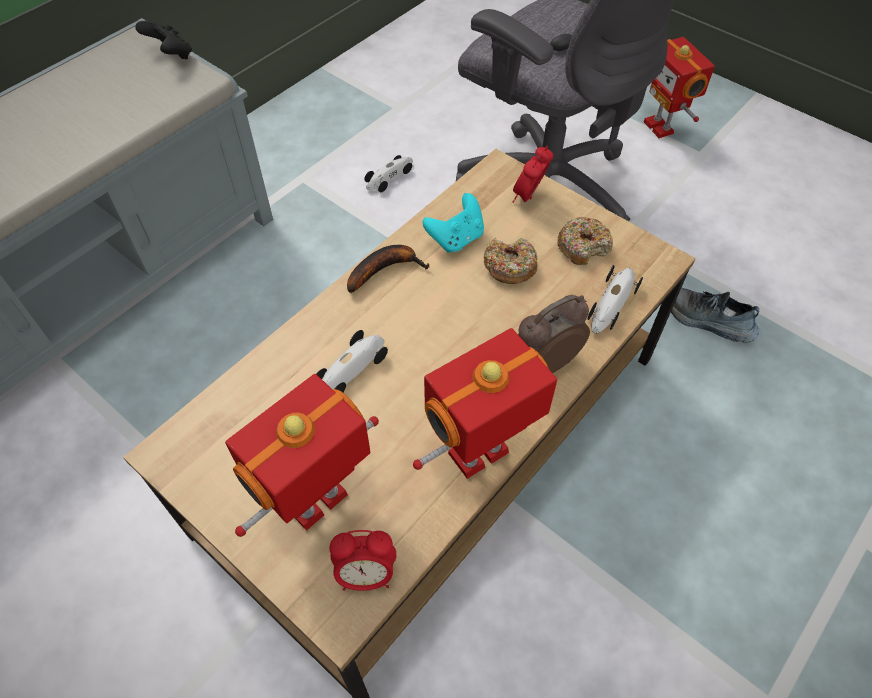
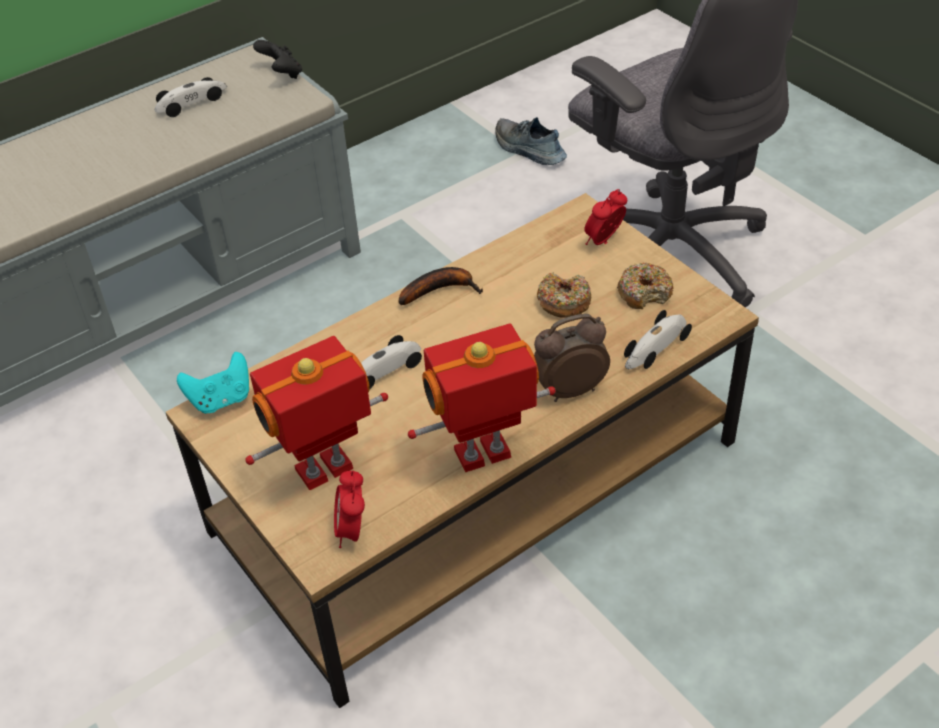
camera: 15 degrees right, 10 degrees down
alarm clock [330,530,396,591] -> alarm clock turned 75 degrees clockwise [334,470,365,548]
toy car [365,155,413,192] -> toy car moved to [154,77,227,117]
turquoise game controller [423,193,484,253] -> turquoise game controller moved to [177,352,249,414]
toy robot [643,37,715,138] -> none
shoe [671,287,759,342] -> shoe moved to [495,117,567,165]

